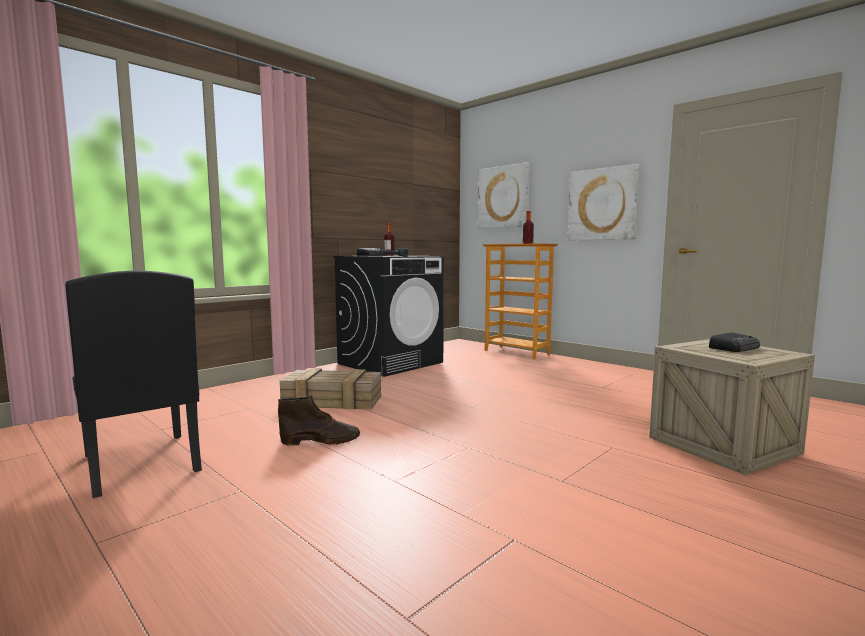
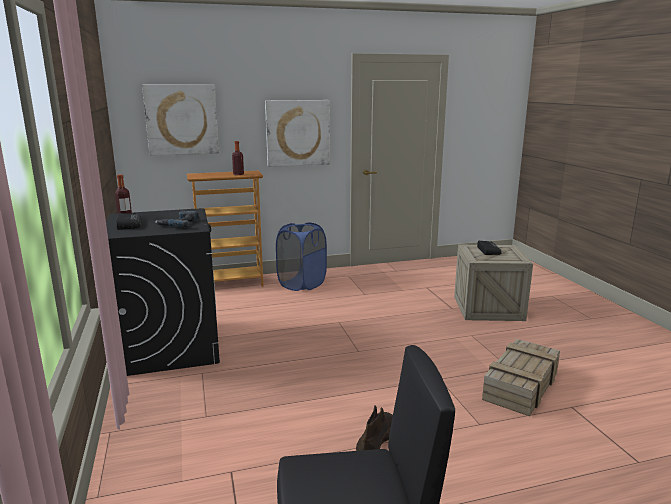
camera: 60 degrees left, 10 degrees up
crate [280,368,381,410] -> crate moved to [482,339,560,416]
none -> blue laundry basket [276,223,327,291]

